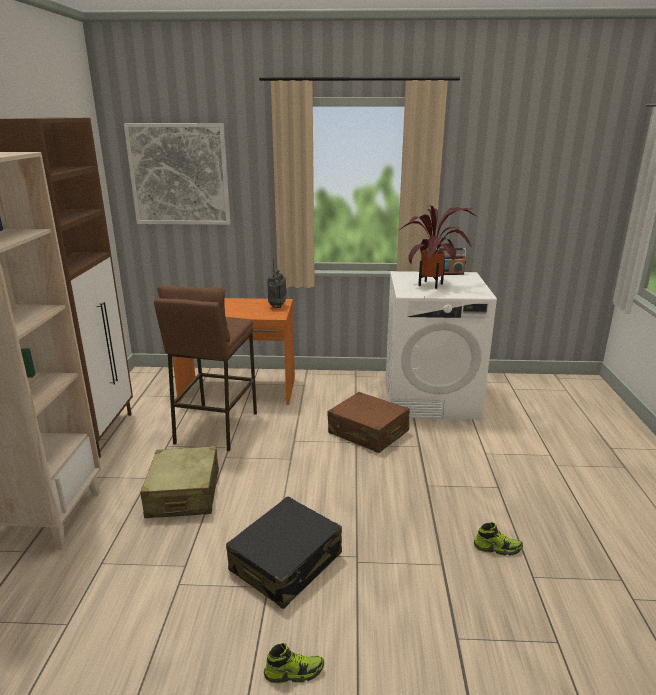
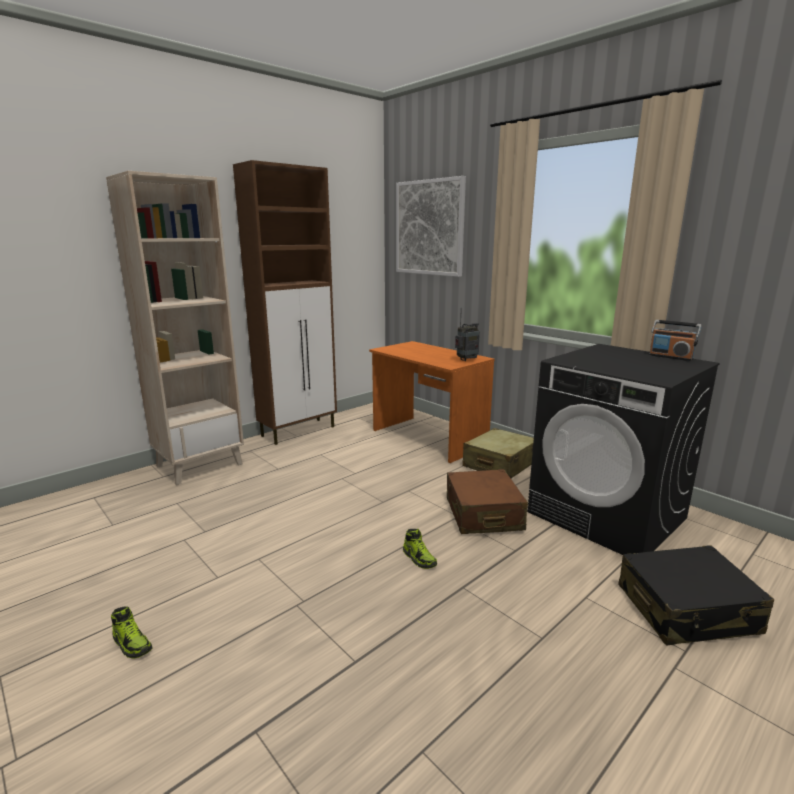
camera: 45 degrees right, 5 degrees down
beige suitcase [140,446,219,518] -> beige suitcase moved to [462,428,534,479]
brown stool [154,286,257,451] -> none
black suitcase [226,496,342,609] -> black suitcase moved to [618,545,774,645]
white washing machine [386,271,497,420] -> black washing machine [527,344,720,555]
potted plant [400,205,478,289] -> none
shoe [474,522,523,556] -> shoe moved to [403,529,437,569]

